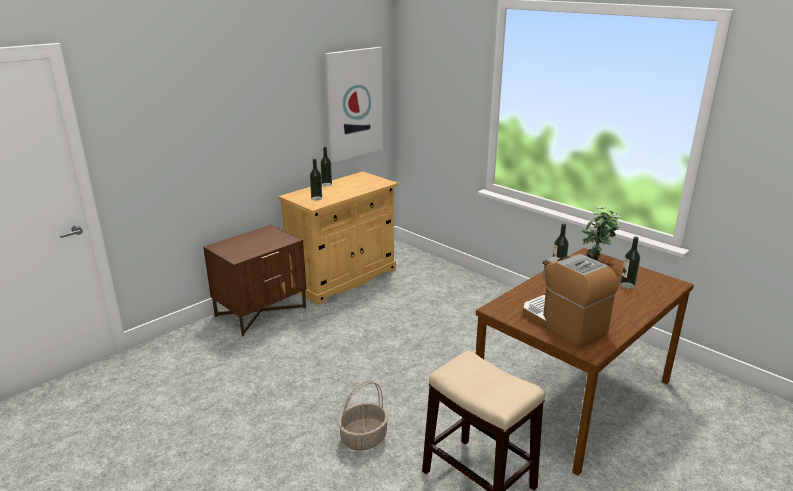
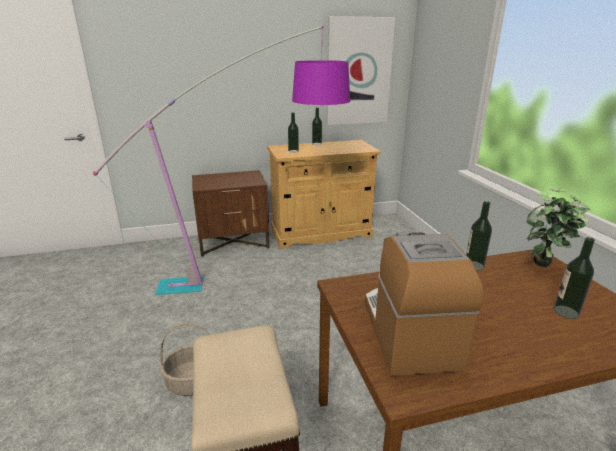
camera: 30 degrees right, 0 degrees up
none -> floor lamp [93,26,350,295]

